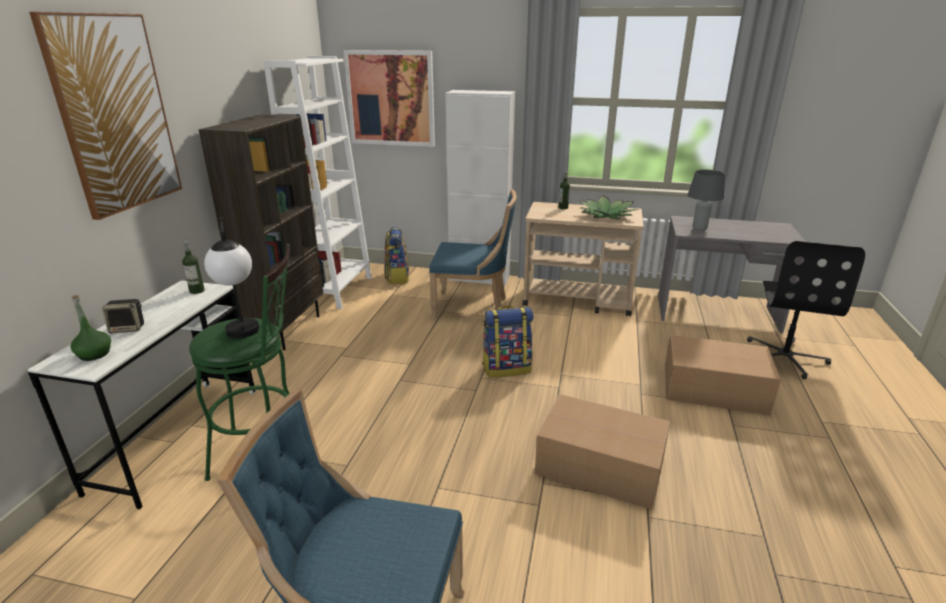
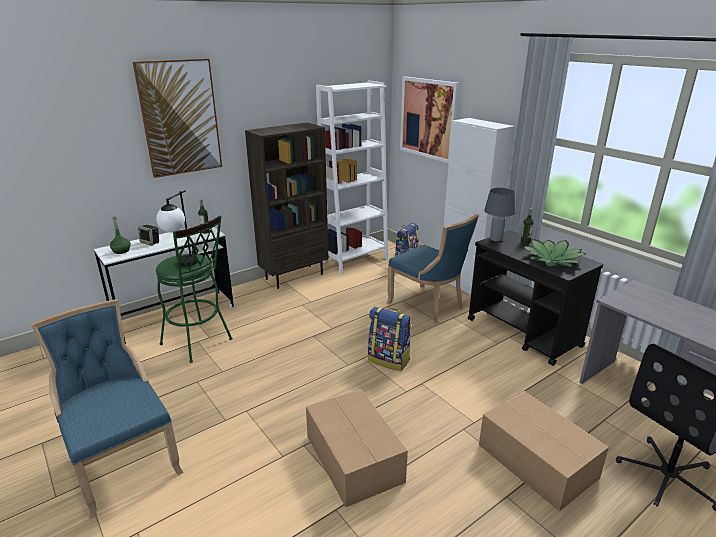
camera: 40 degrees right, 0 degrees up
beige cart [523,202,644,317] -> black cart [468,230,603,366]
grey table lamp [688,169,725,231] -> grey table lamp moved to [484,188,516,242]

